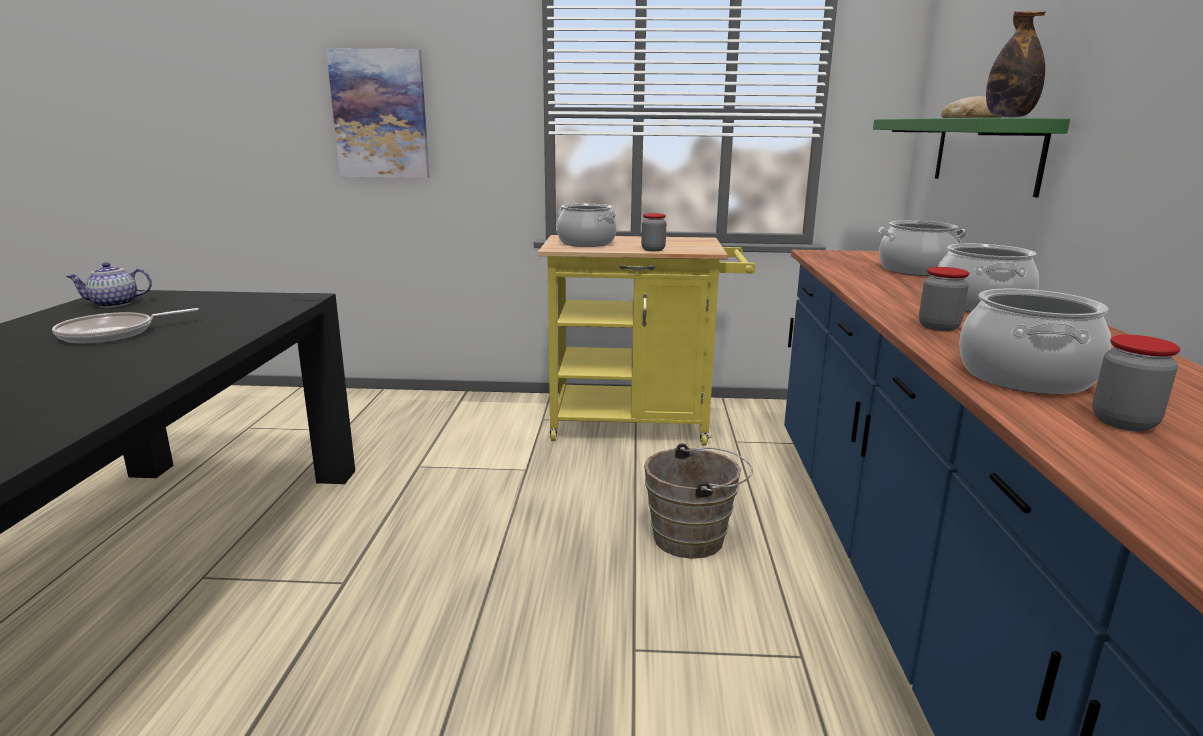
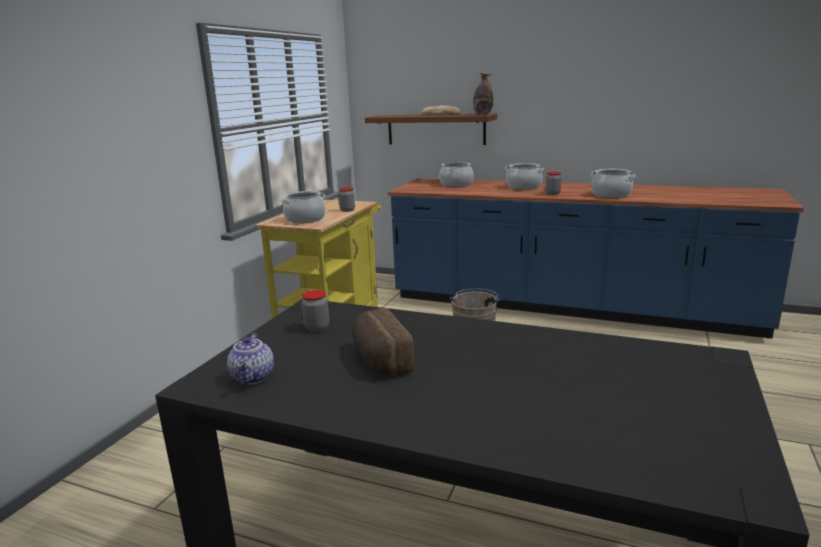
camera: 70 degrees left, 0 degrees up
frying pan [52,308,199,343] -> bread [353,308,414,376]
picture [326,48,429,178] -> none
green shelf [873,118,1070,198] -> brown shelf [365,113,497,145]
jar [1092,335,1180,431] -> jar moved to [302,290,329,332]

